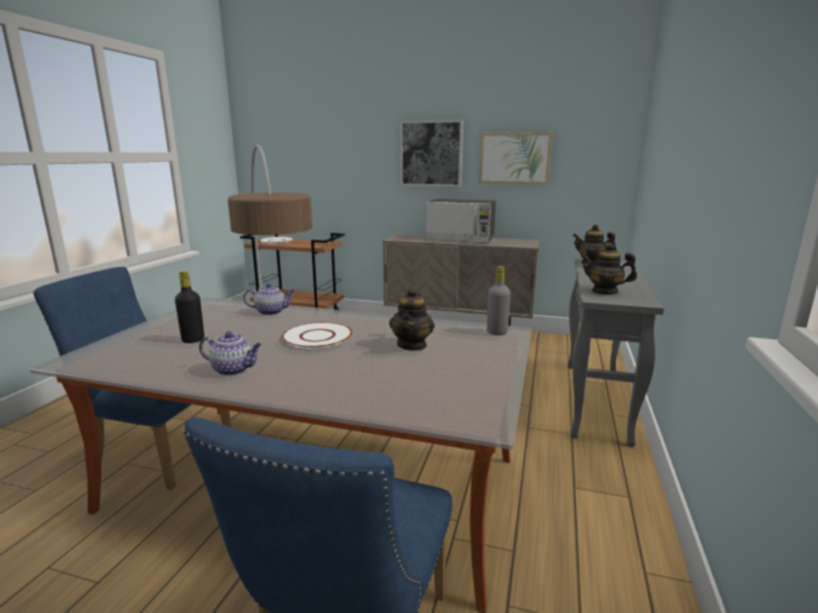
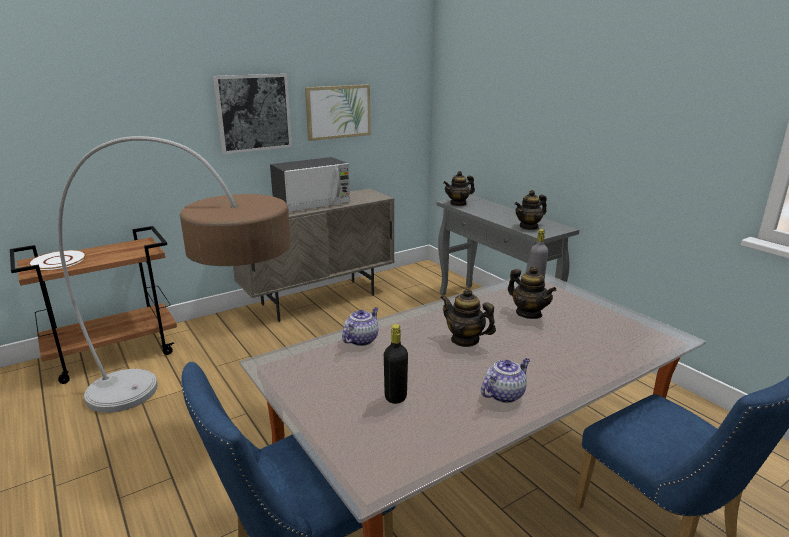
camera: 50 degrees left, 5 degrees up
white plate [282,322,352,349] -> teapot [440,288,496,347]

